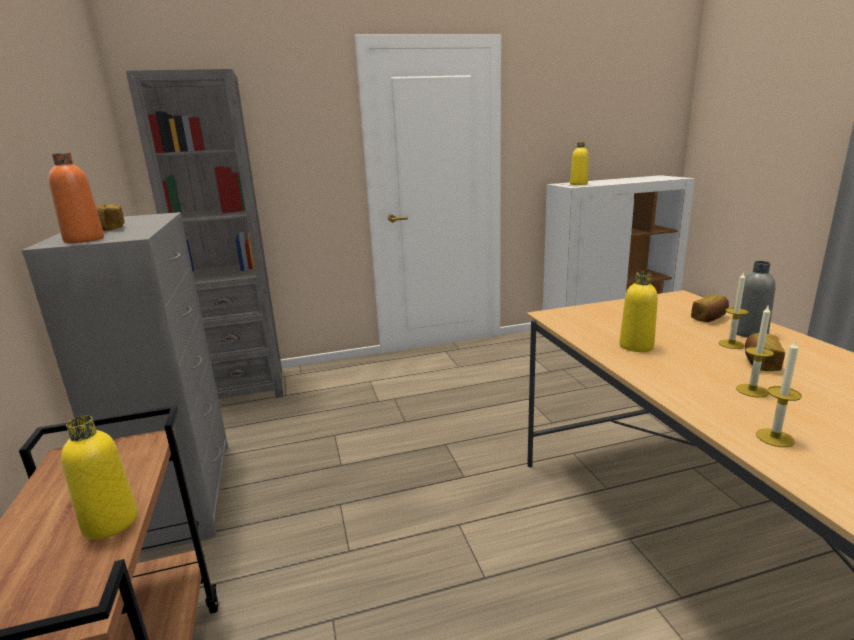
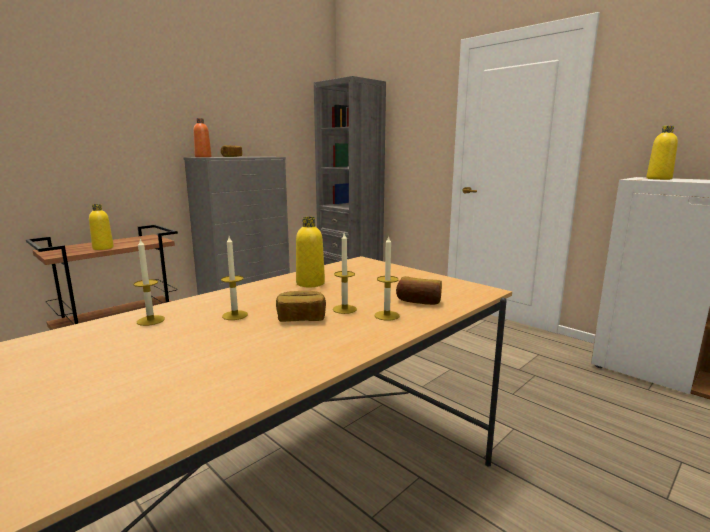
camera: 60 degrees right, 5 degrees down
grey bottle [736,261,776,338] -> candle [375,235,399,321]

